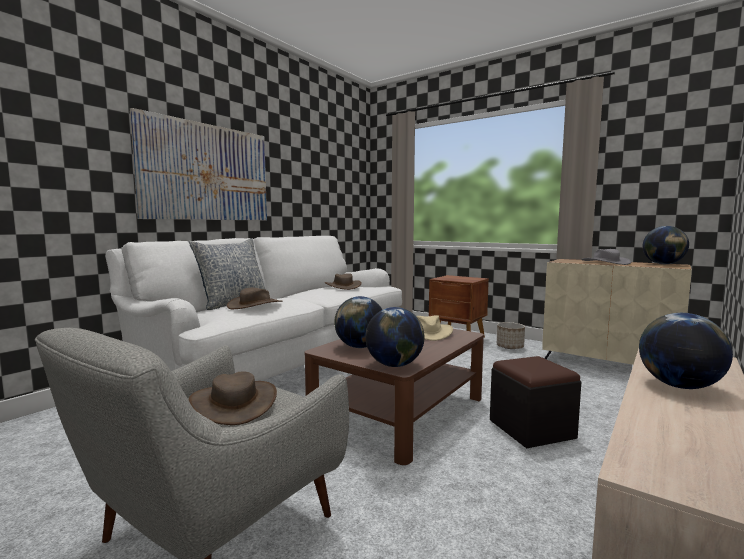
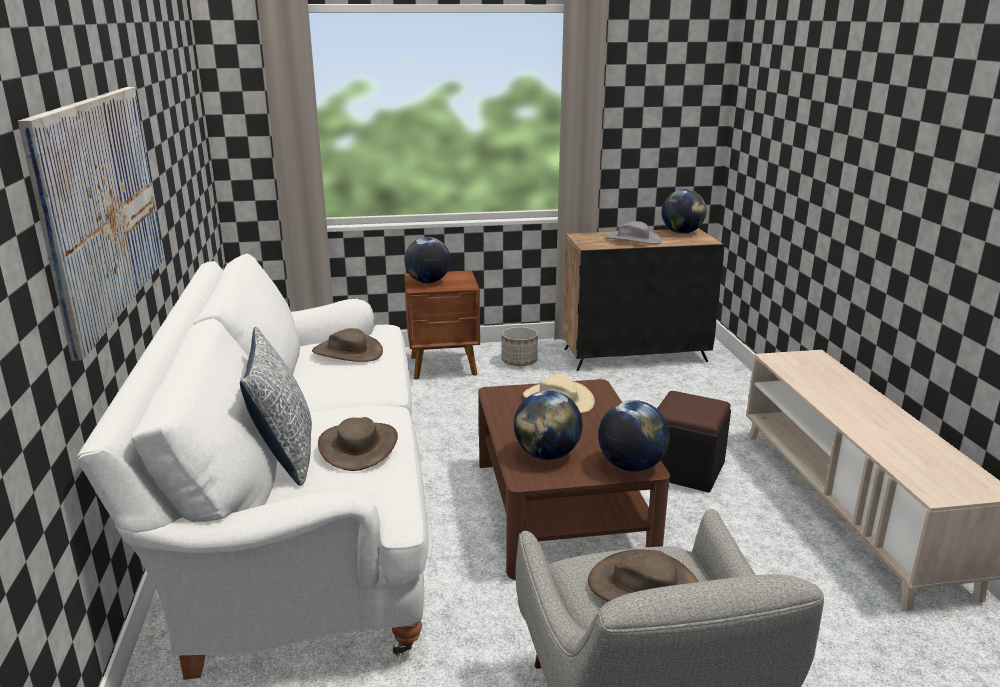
camera: 45 degrees left, 15 degrees up
beige cabinet [542,259,692,365] -> black cabinet [562,228,724,371]
globe [639,313,733,389] -> globe moved to [404,237,451,283]

